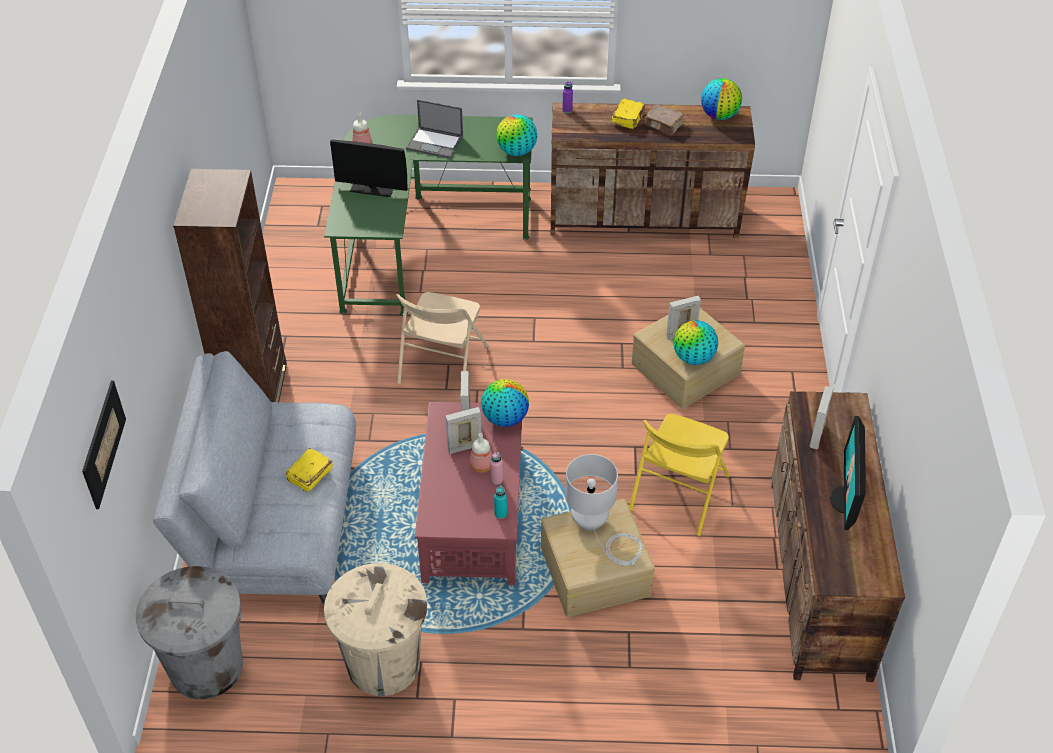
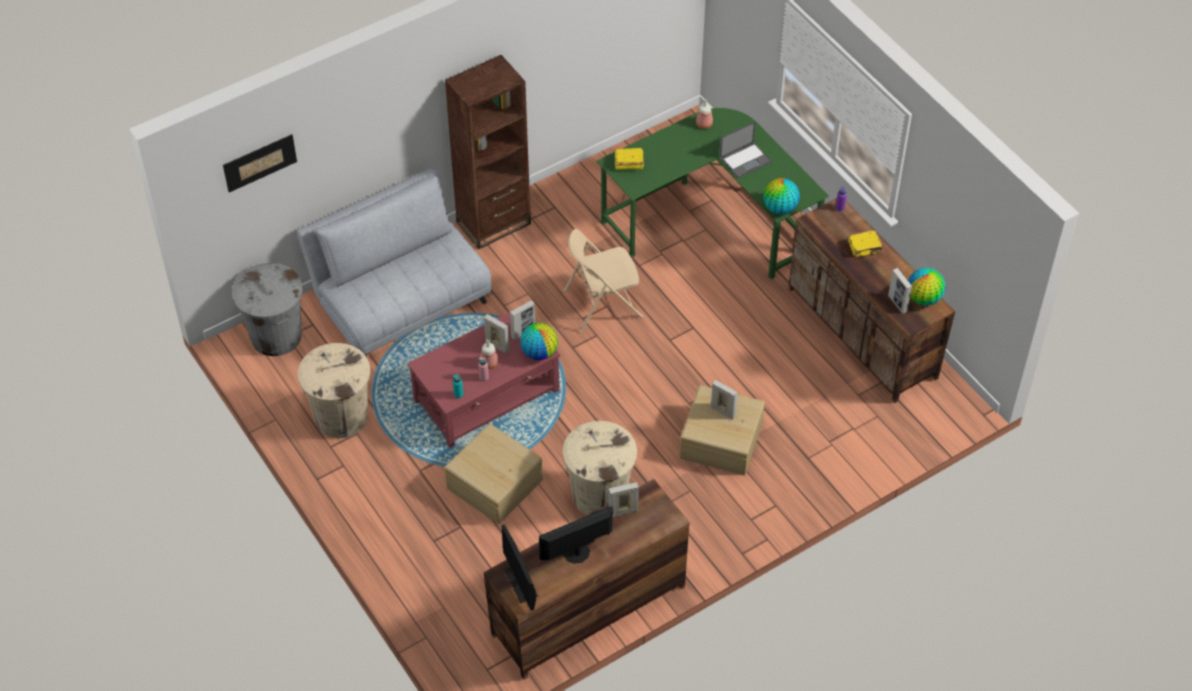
camera: 55 degrees right, 5 degrees up
yellow book [286,448,333,492] -> yellow book moved to [615,148,644,169]
monitor [330,139,408,197] -> monitor moved to [501,525,538,611]
laptop [406,100,463,159] -> laptop turned 105 degrees counterclockwise [720,122,772,178]
grey table lamp [565,454,642,566] -> none
yellow chair [629,414,730,536] -> beige trash can [563,421,637,515]
brown book [645,104,684,135] -> none
globe [673,320,718,365] -> none
none -> picture frame [888,268,913,314]

